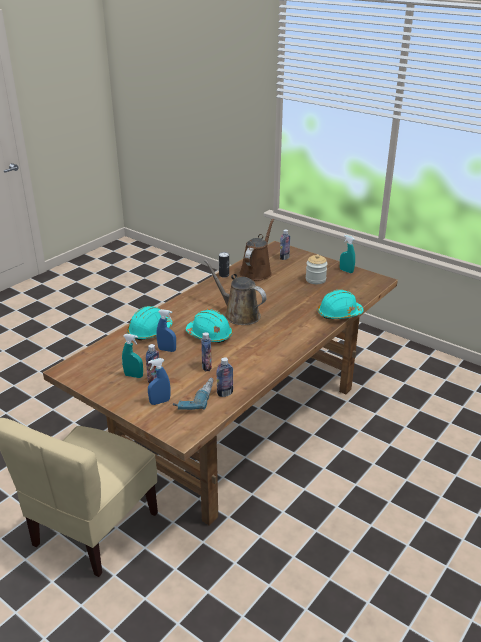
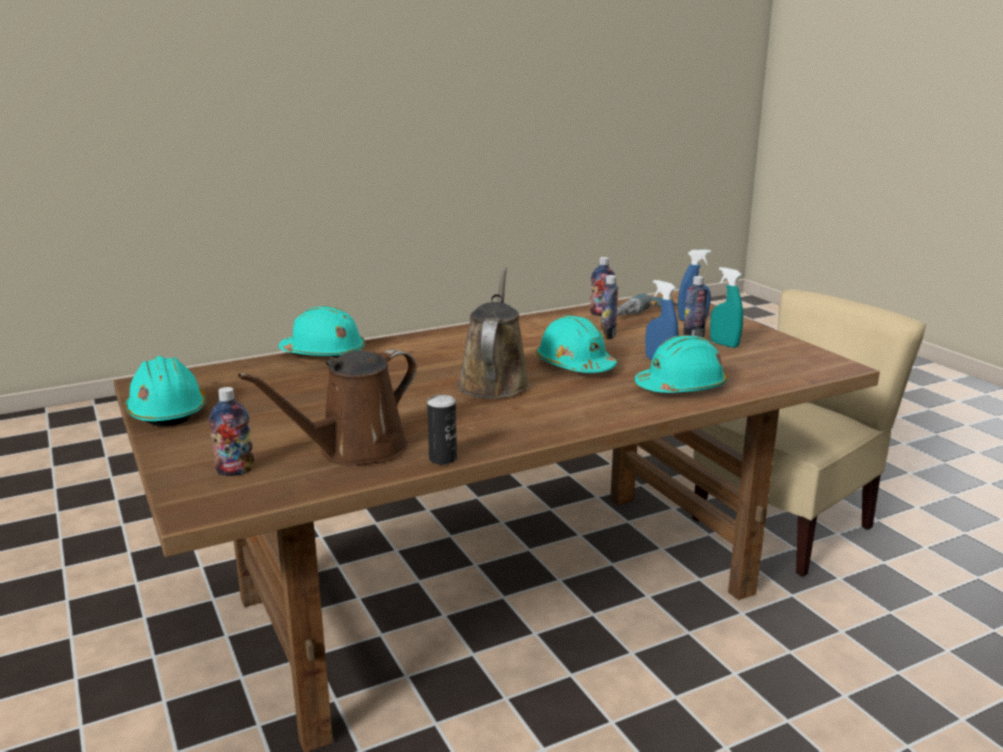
camera: 155 degrees left, 10 degrees down
brown watering can [204,259,267,325] -> brown watering can turned 150 degrees counterclockwise [457,267,530,399]
jar [306,254,327,284] -> none
turquoise spray bottle [340,235,355,273] -> turquoise hard hat [125,356,206,427]

